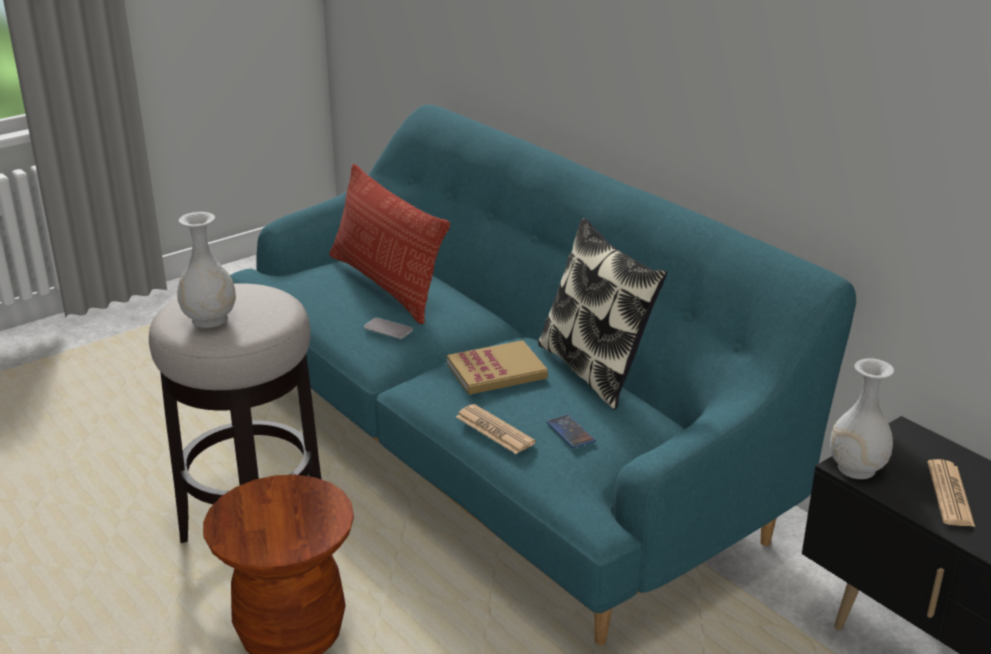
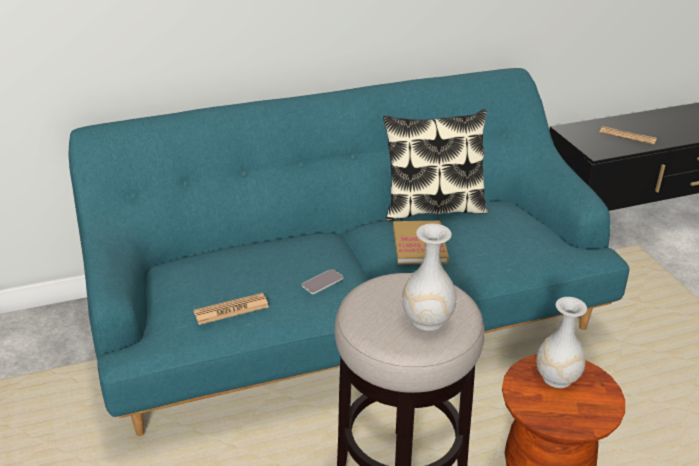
camera: 70 degrees left, 5 degrees up
pillow [329,164,450,324] -> none
newspaper [456,404,536,454] -> newspaper moved to [194,293,269,325]
phone [546,414,596,449] -> none
white vase [830,358,894,479] -> white vase moved to [536,297,587,388]

